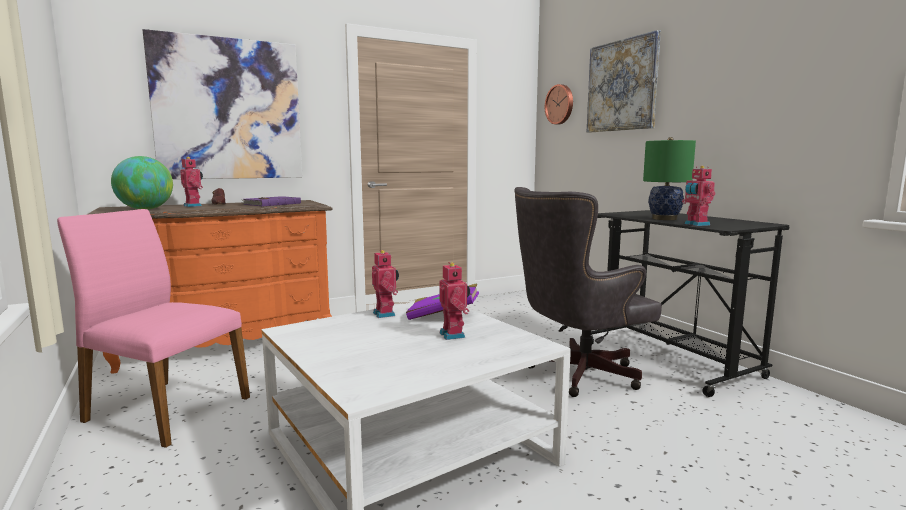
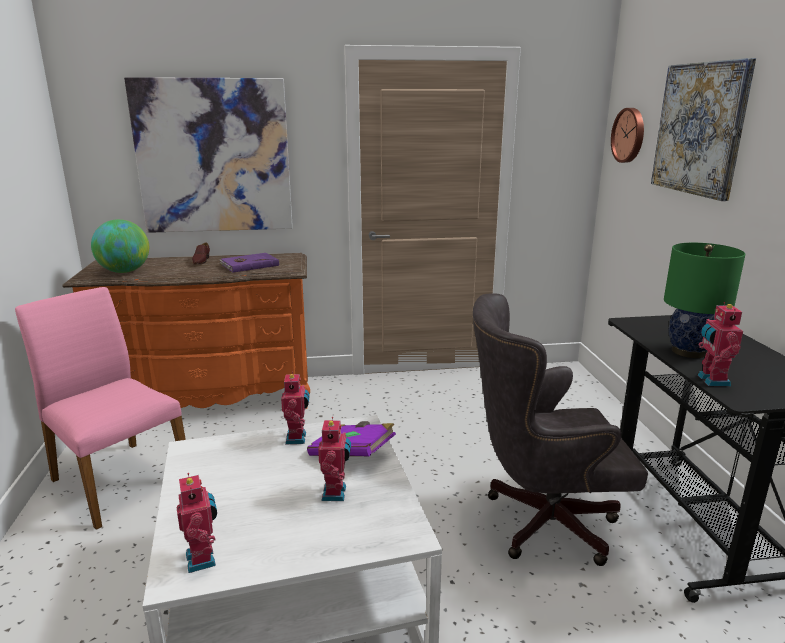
camera: 20 degrees right, 10 degrees up
toy robot [180,157,203,207] -> toy robot moved to [177,473,217,573]

